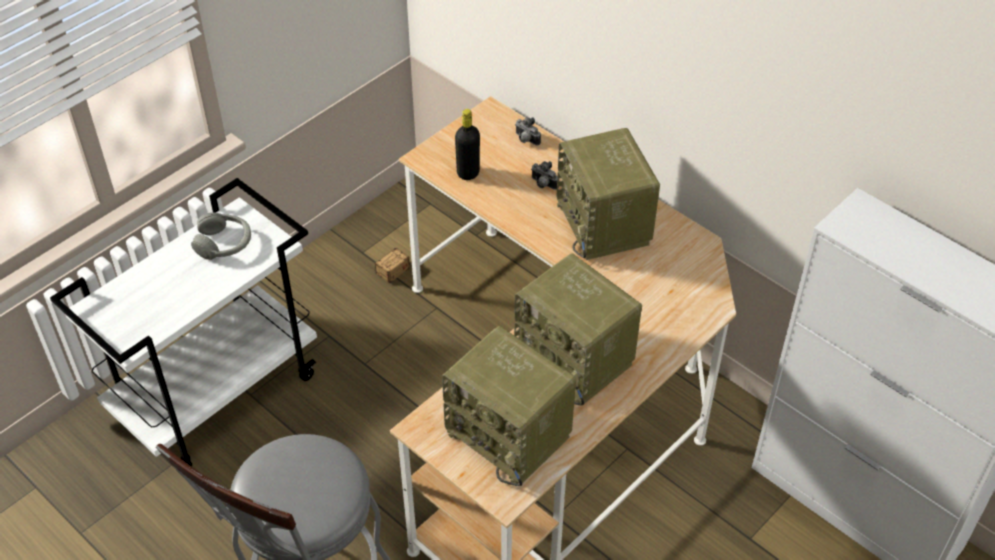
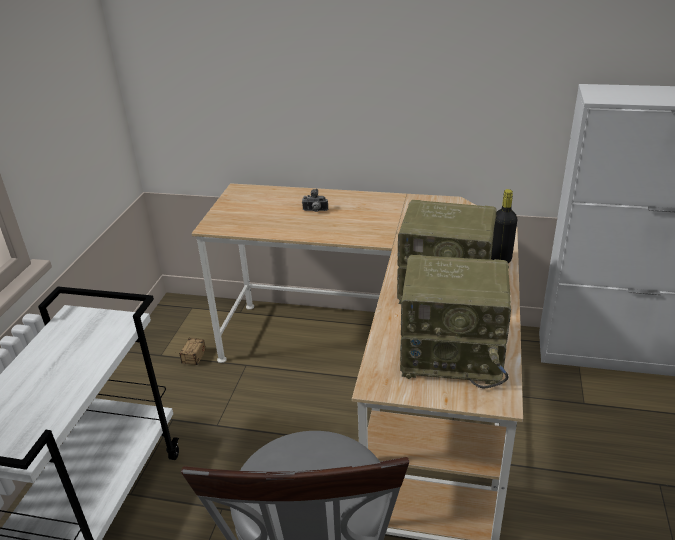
camera: 30 degrees left, 15 degrees down
grey headphones [191,212,251,260] -> none
black bottle [455,109,480,180] -> black bottle moved to [491,189,517,263]
camera [515,117,541,146] -> none
radio [556,128,660,260] -> none

